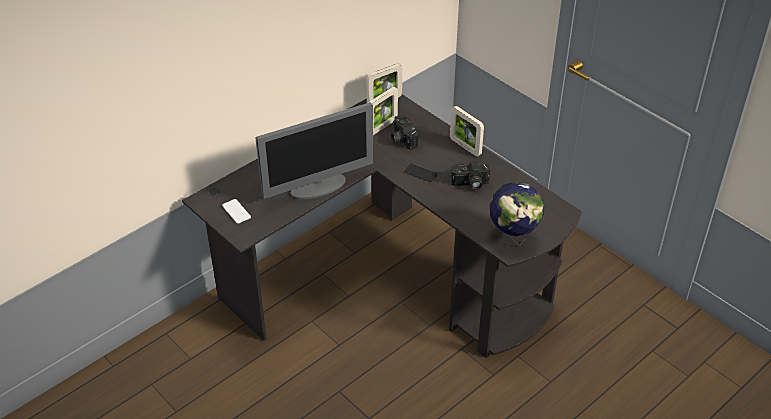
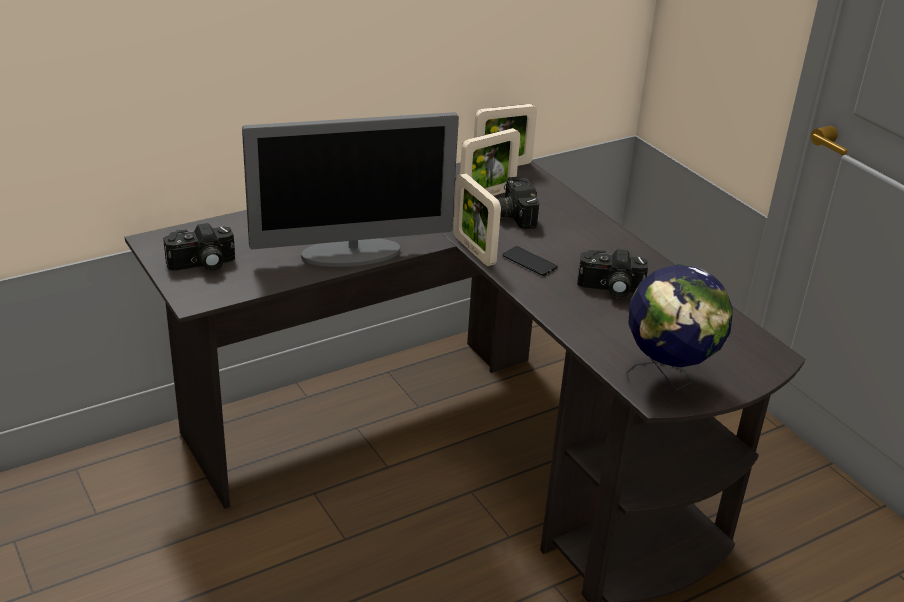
camera: 10 degrees right, 10 degrees down
phone [222,199,251,224] -> camera [163,223,235,271]
picture frame [450,106,484,157] -> picture frame moved to [453,173,501,266]

